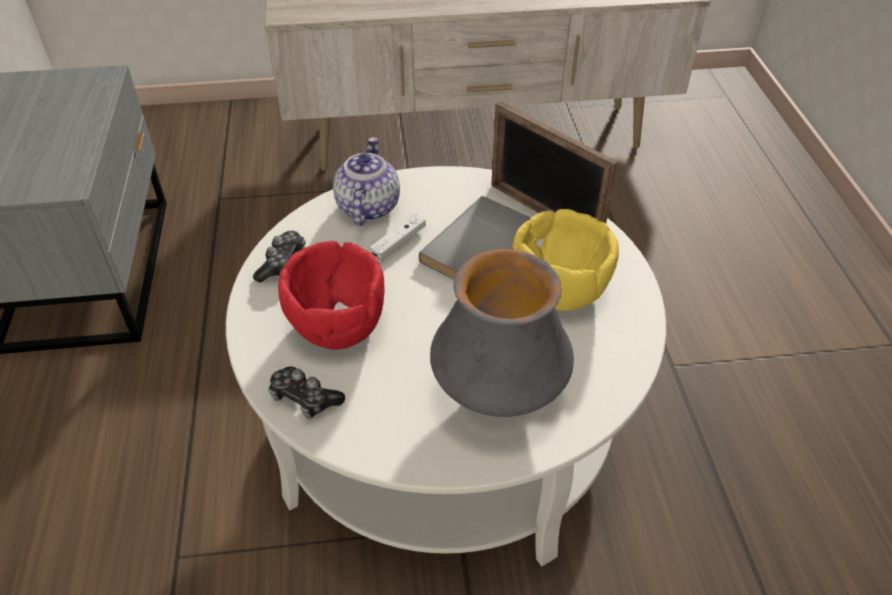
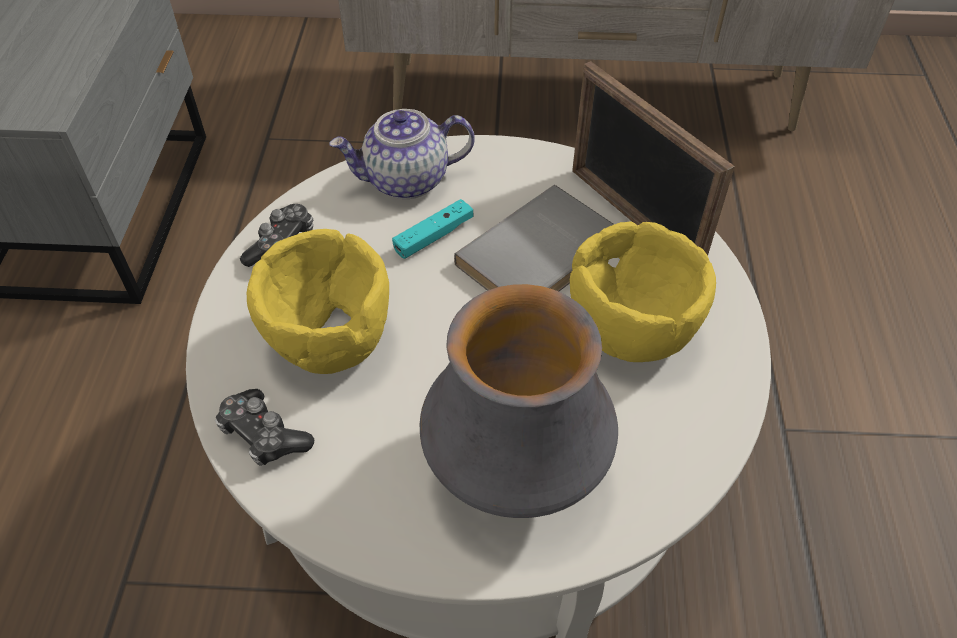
camera: 10 degrees right, 5 degrees up
red bowl [278,241,384,350] -> yellow bowl [247,229,389,374]
teapot [333,137,400,226] -> teapot turned 120 degrees counterclockwise [329,109,475,199]
white game controller [369,214,426,262] -> turquoise game controller [392,199,474,259]

